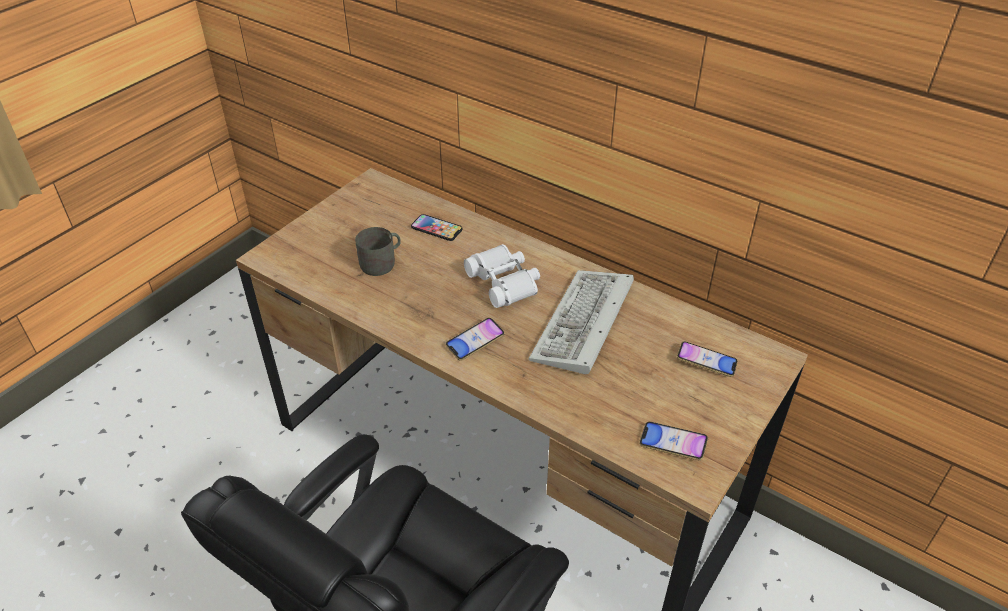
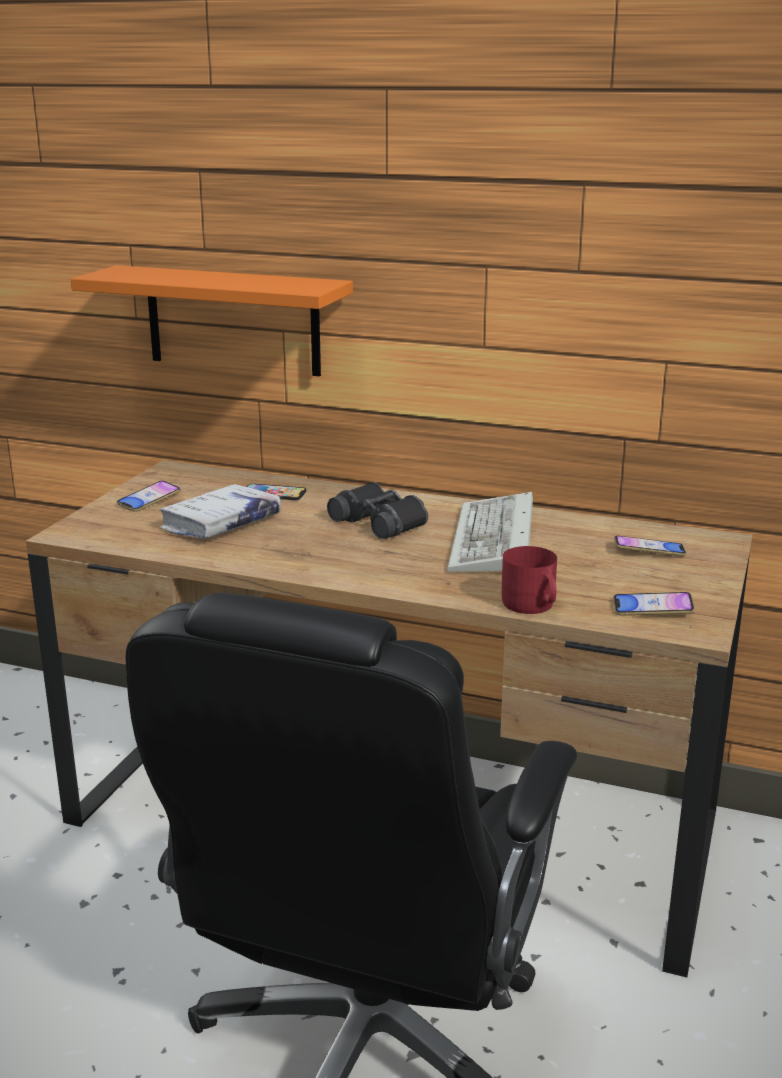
camera: 15 degrees left, 20 degrees down
grey mug [355,227,401,276] -> white book [160,484,281,539]
phone [446,318,505,360] -> phone moved to [117,481,181,512]
white binoculars [464,244,540,308] -> black binoculars [327,482,428,539]
none -> orange shelf [71,265,353,376]
none -> red mug [502,546,557,614]

